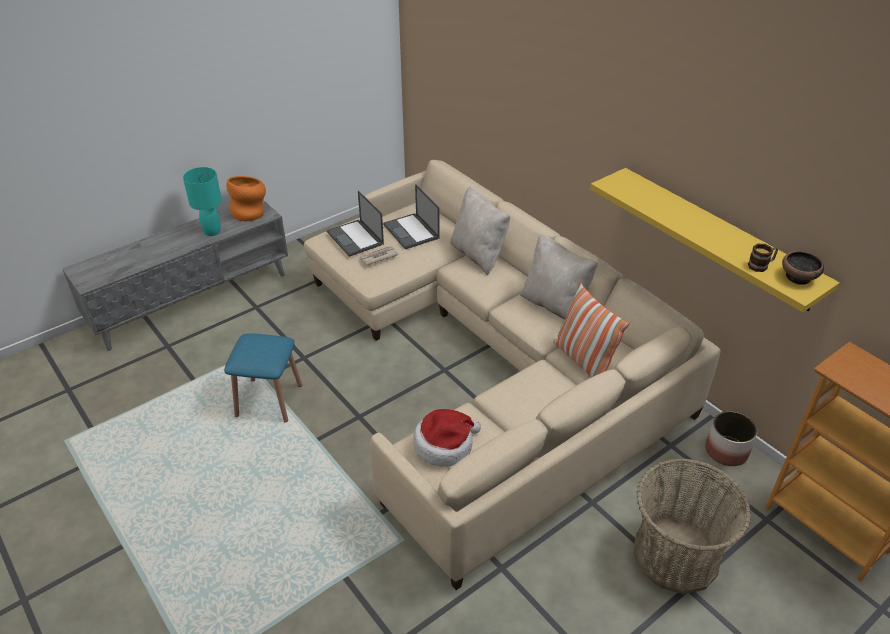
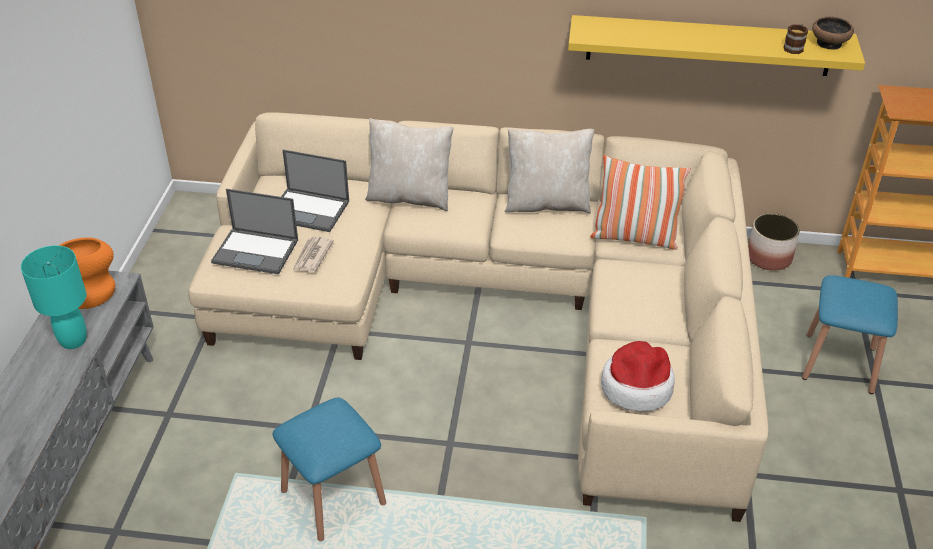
camera: 45 degrees left, 0 degrees up
basket [633,458,751,594] -> blue stool [802,275,898,394]

